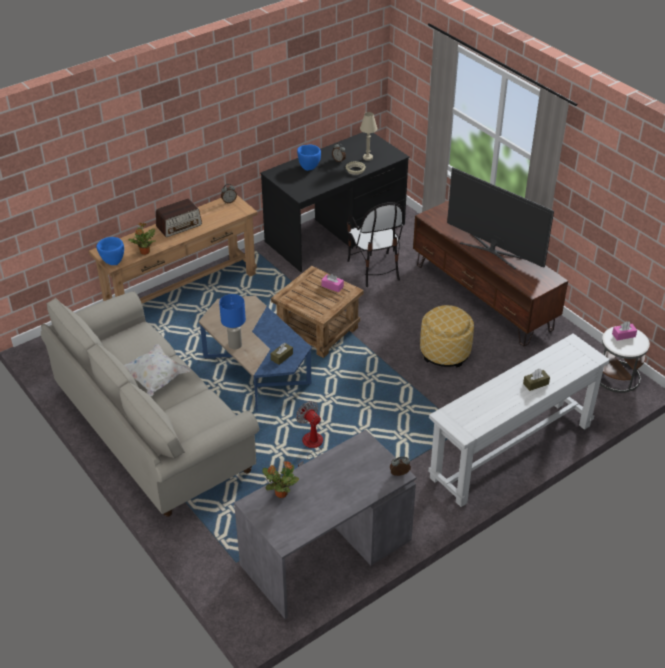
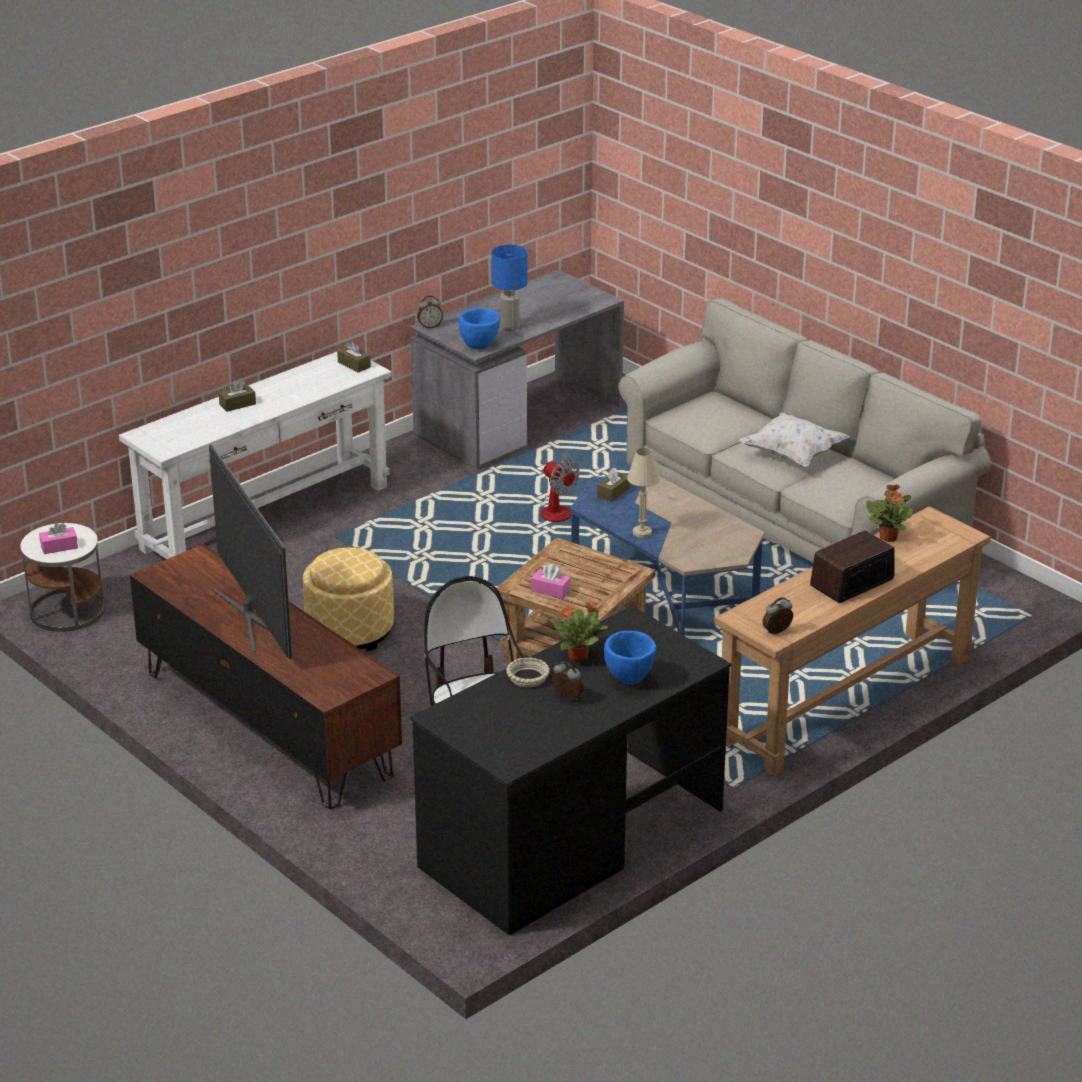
camera: 175 degrees right, 10 degrees down
blue bowl [96,237,124,265] -> blue bowl moved to [459,308,500,349]
blue table lamp [219,294,246,349] -> blue table lamp moved to [492,244,528,331]
potted plant [262,461,299,498] -> potted plant moved to [549,602,608,662]
beige table lamp [360,112,377,161] -> beige table lamp moved to [627,448,660,538]
television [447,167,554,269] -> television turned 150 degrees counterclockwise [209,444,294,659]
none -> brown tissue box [337,341,371,373]

